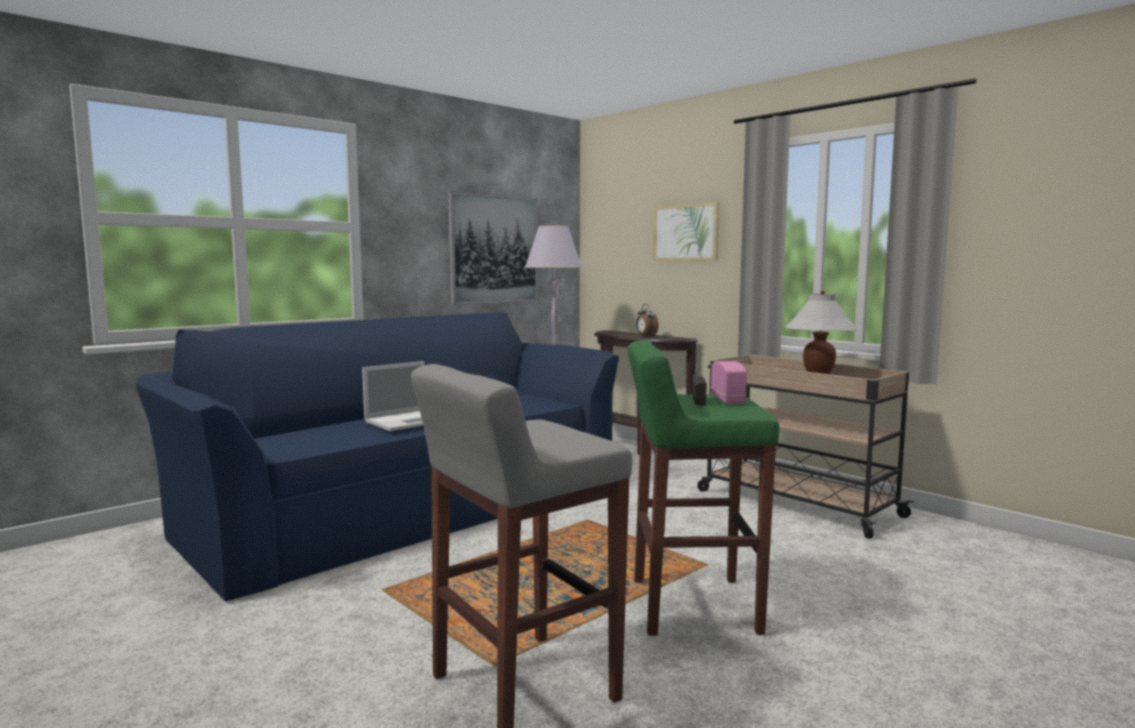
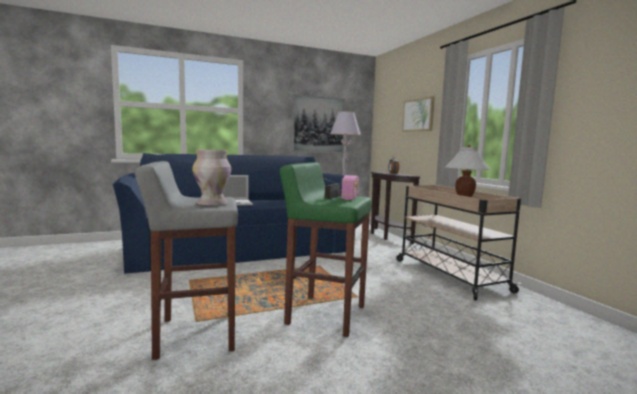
camera: 20 degrees right, 0 degrees up
none -> vase [192,149,231,206]

